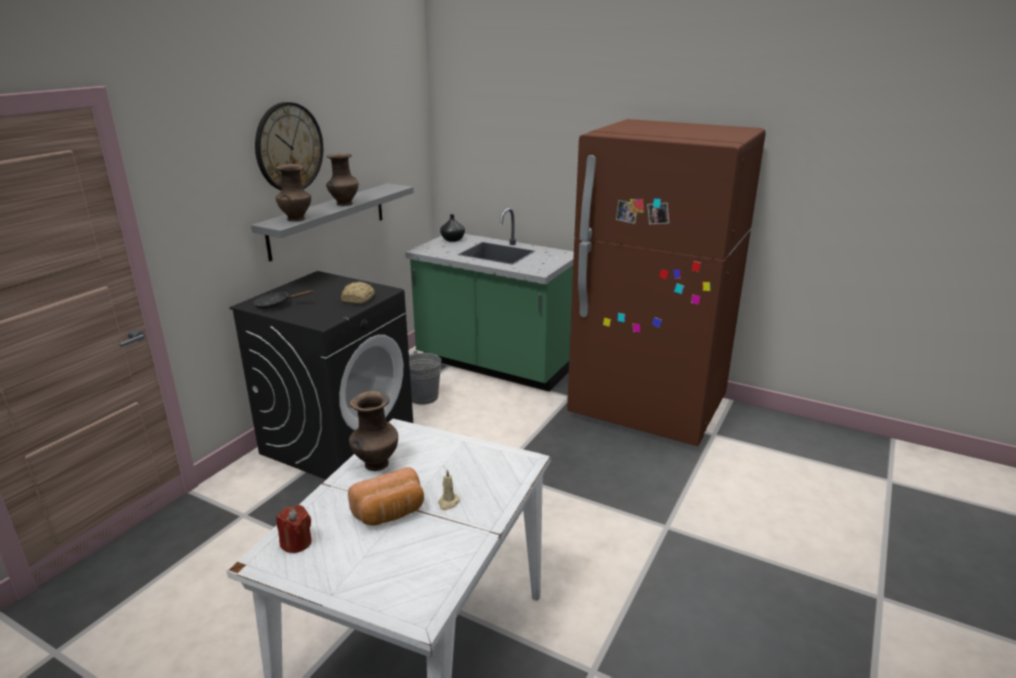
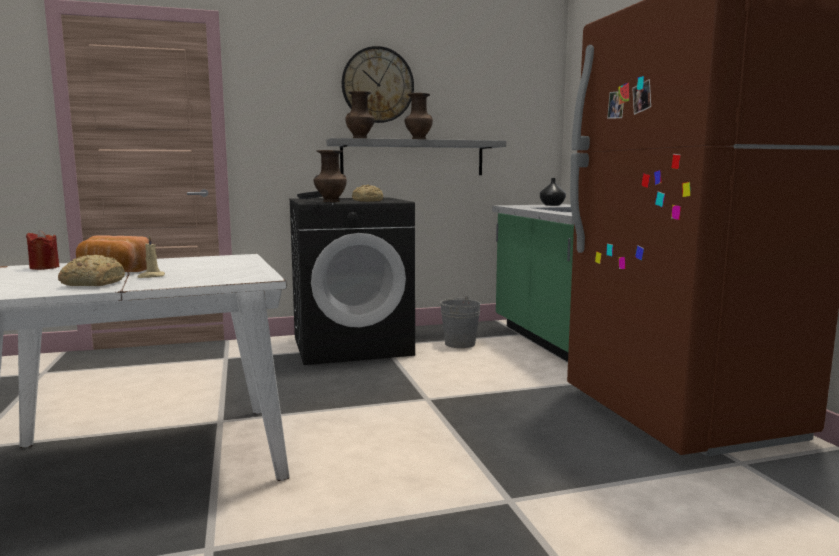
camera: 45 degrees right, 15 degrees down
brown vase [349,391,398,471] -> brown vase moved to [314,150,347,202]
none -> bread [58,255,125,286]

